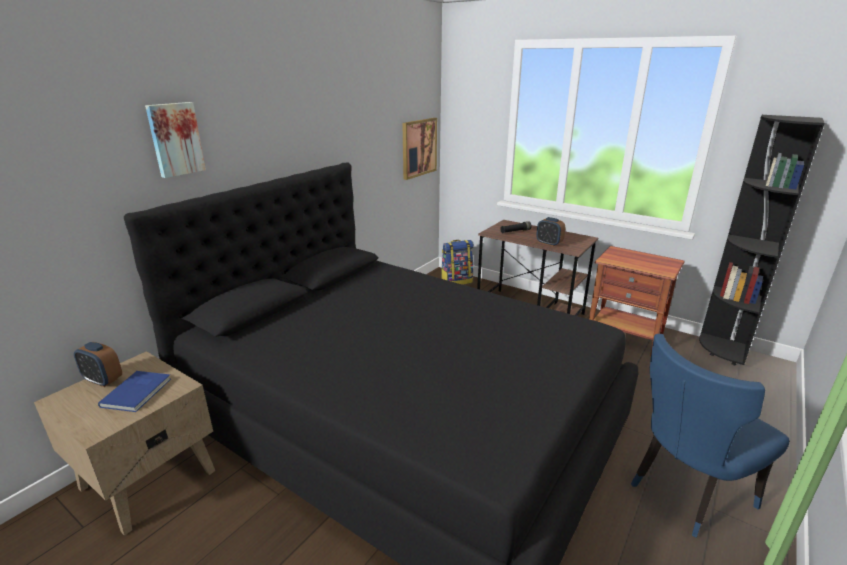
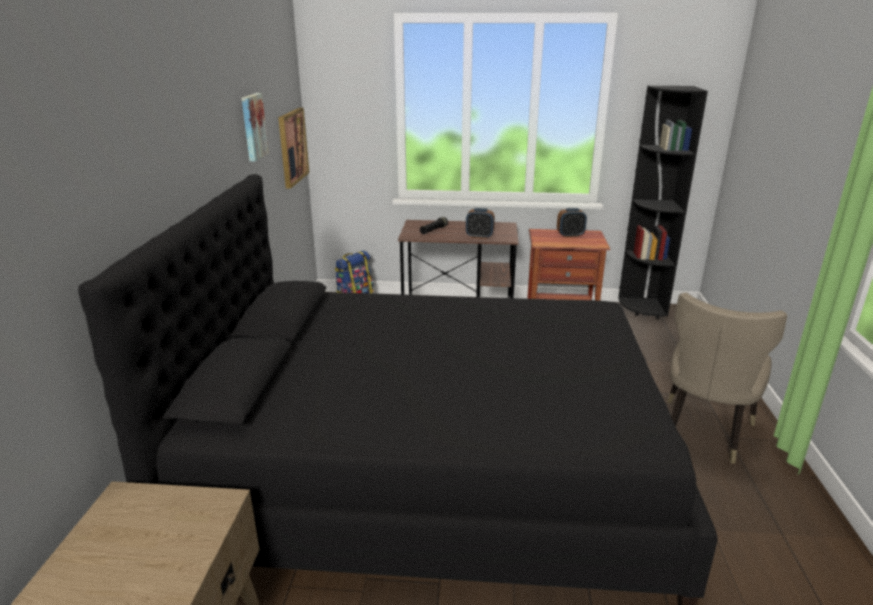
camera: 30 degrees left, 0 degrees up
alarm clock [74,342,122,387] -> alarm clock moved to [557,208,587,237]
blue book [98,371,171,412] -> none
picture [145,102,206,178] -> picture moved to [242,93,269,161]
blue chair [631,334,789,538] -> beige chair [667,293,787,464]

